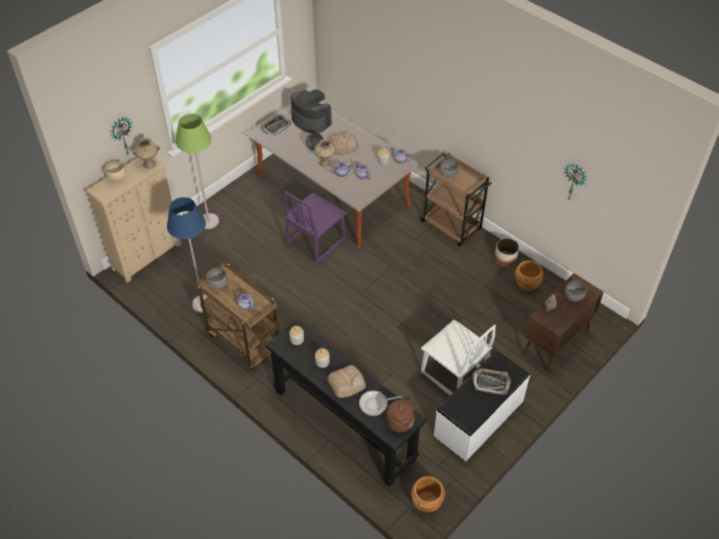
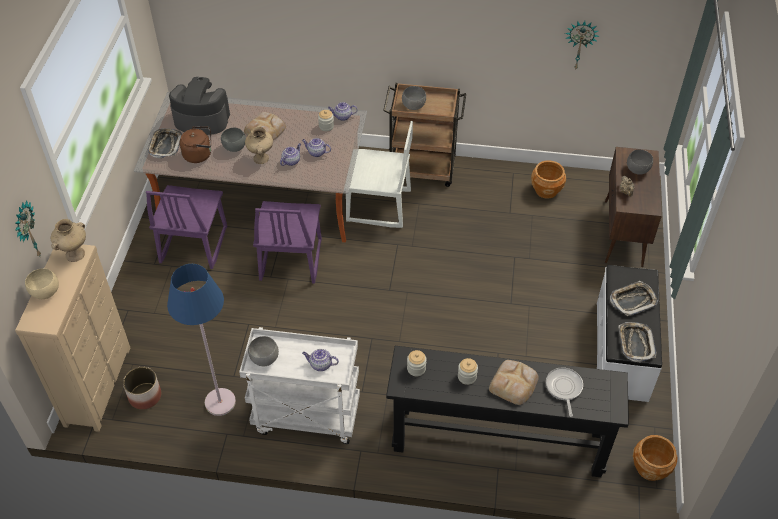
camera: 35 degrees left, 0 degrees up
green floor lamp [176,114,219,229] -> none
brown cart [196,262,279,371] -> white cart [239,327,360,444]
frying pan [359,390,402,416] -> frying pan turned 135 degrees clockwise [546,367,583,417]
brown kettle [386,397,420,432] -> brown kettle moved to [179,126,211,163]
white chair [421,320,496,395] -> white chair moved to [346,121,413,228]
planter [494,238,519,268] -> planter moved to [123,367,161,410]
none -> purple chair [146,185,227,269]
none -> tray [618,322,656,363]

